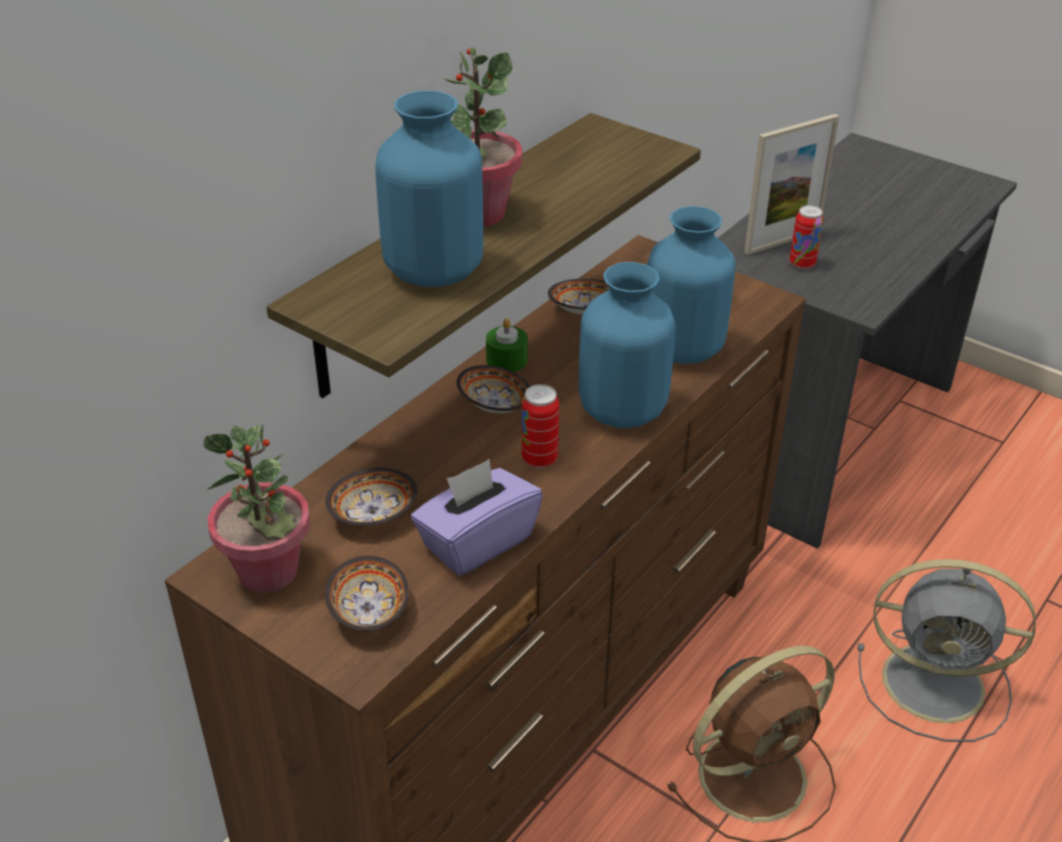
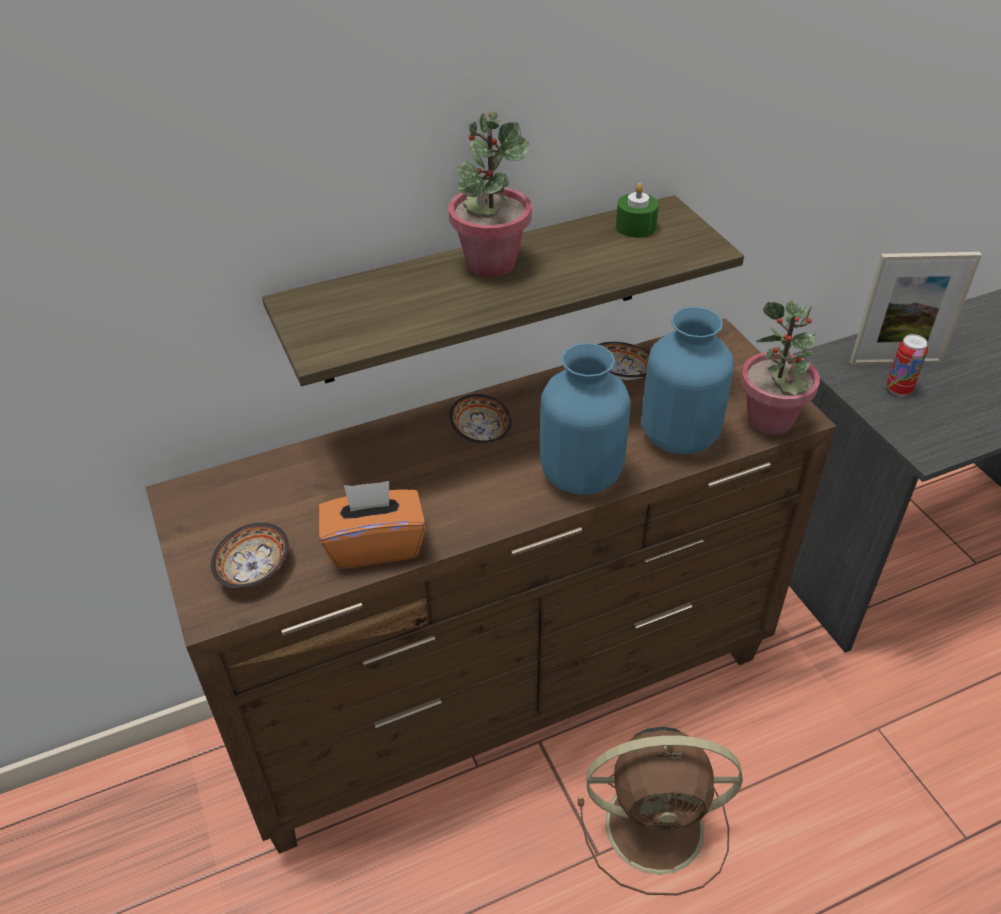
camera: 30 degrees right, 5 degrees up
potted plant [204,424,310,593] -> potted plant moved to [741,300,820,435]
bowl [325,468,418,526] -> none
blue vase [375,91,483,287] -> none
purple tissue box [411,459,543,576] -> orange tissue box [319,481,426,569]
green candle [486,318,528,372] -> green candle moved to [616,183,659,238]
can [522,384,559,468] -> none
grey fan [858,559,1036,742] -> none

